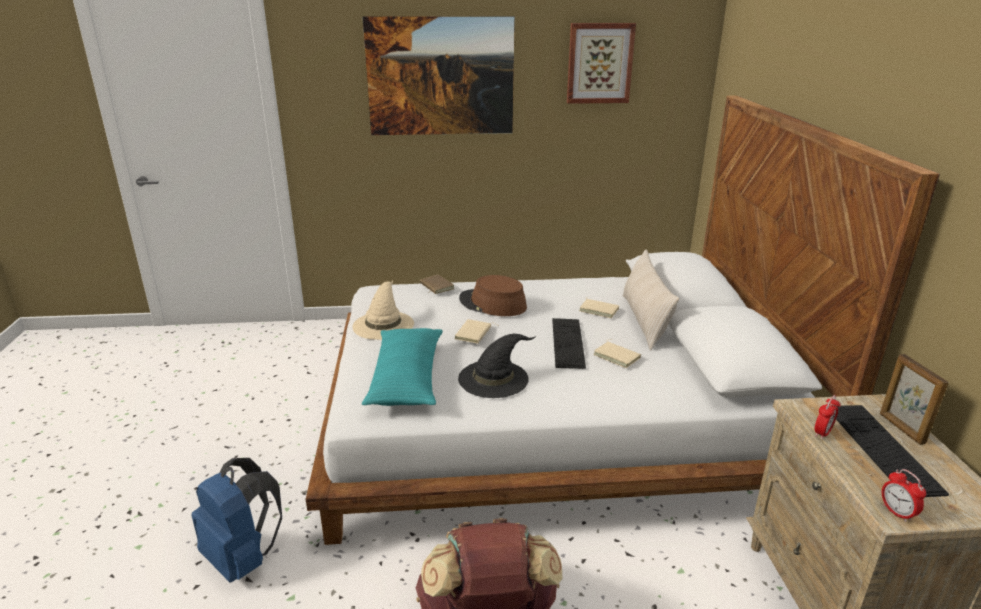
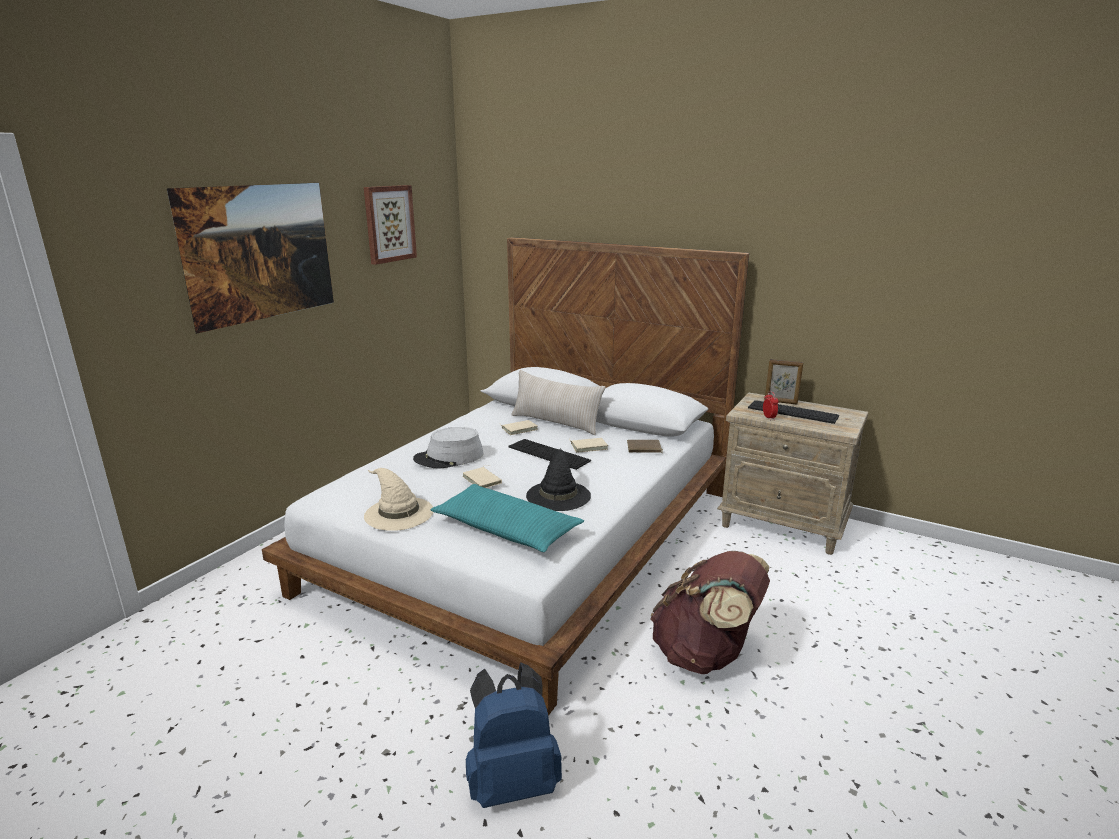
camera: 55 degrees left, 5 degrees down
brown book [420,274,454,294] -> brown book moved to [627,440,663,453]
brown hat [459,275,527,316] -> grey hat [413,427,483,469]
alarm clock [882,469,926,522] -> none

